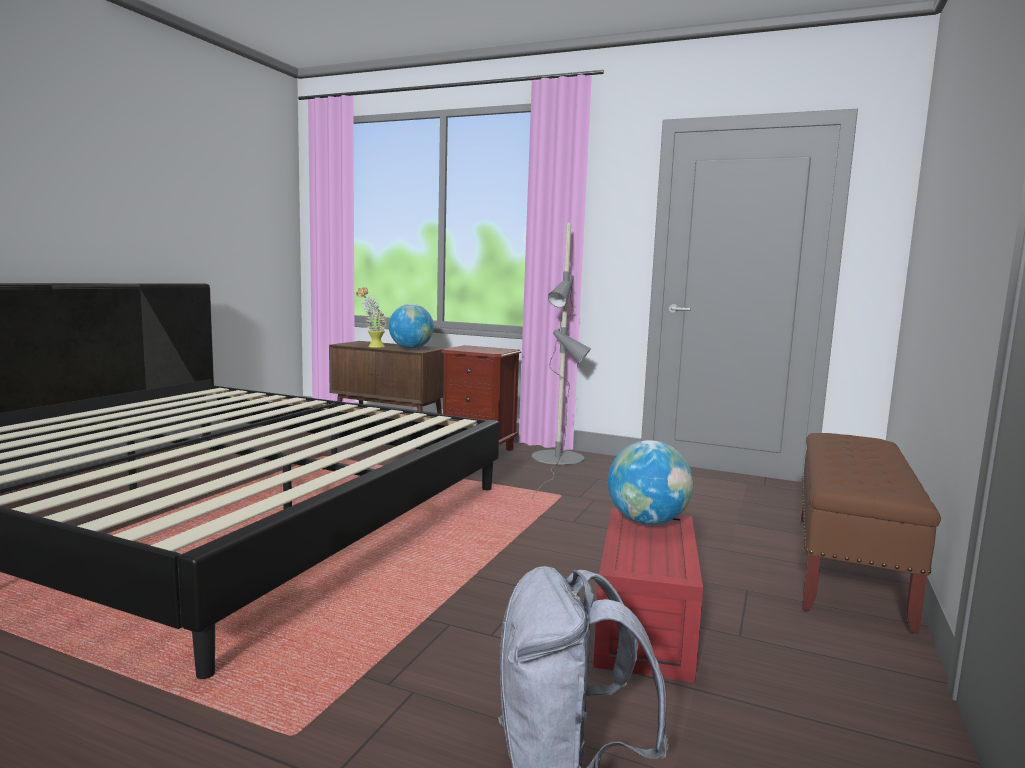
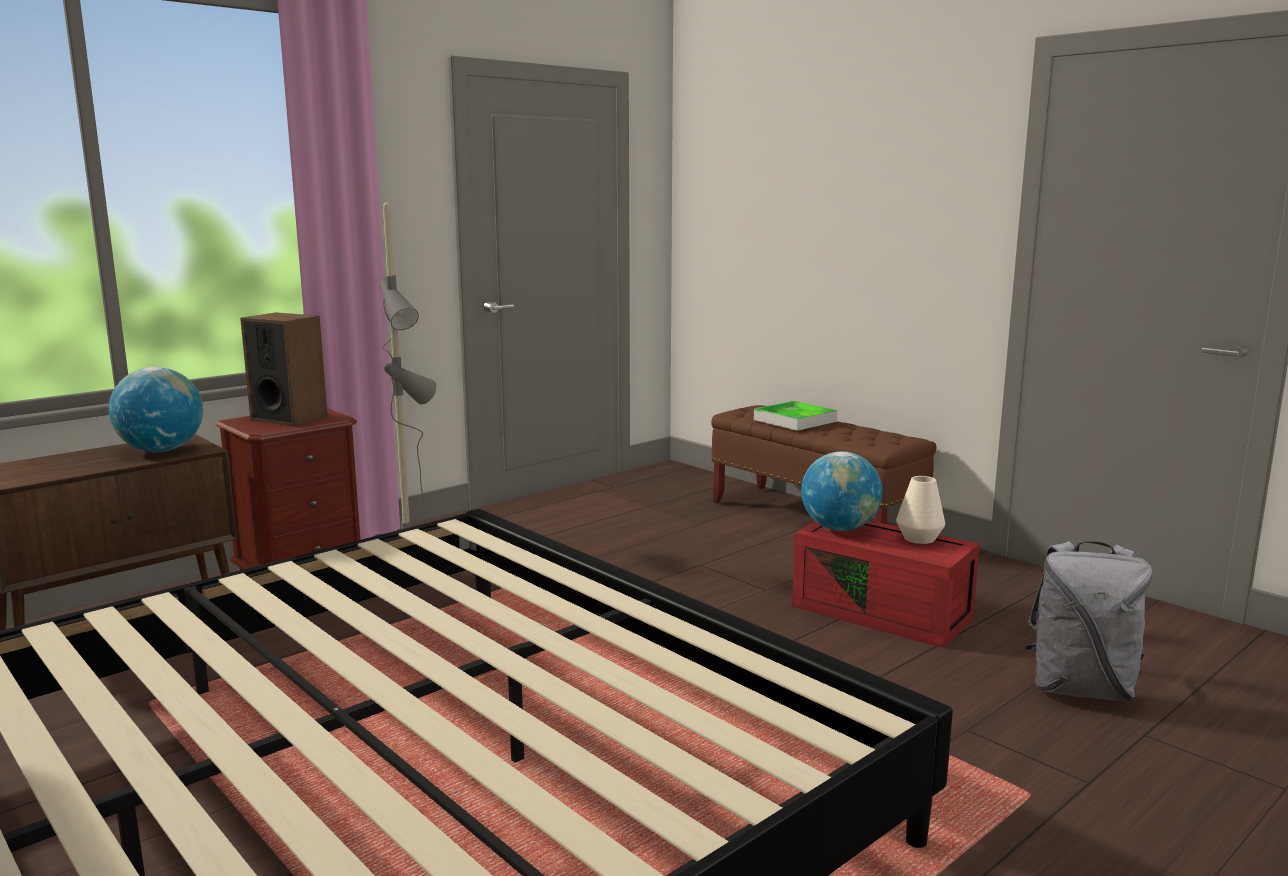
camera: 65 degrees left, 5 degrees up
potted plant [356,287,386,348] -> none
none -> speaker [240,313,328,427]
none -> tray [754,401,838,431]
none -> white vase [896,476,945,544]

